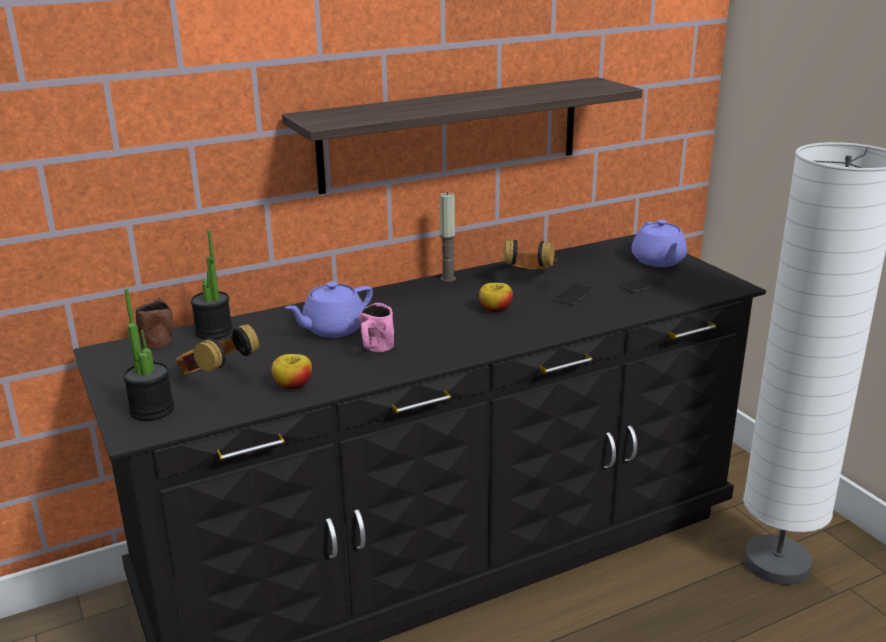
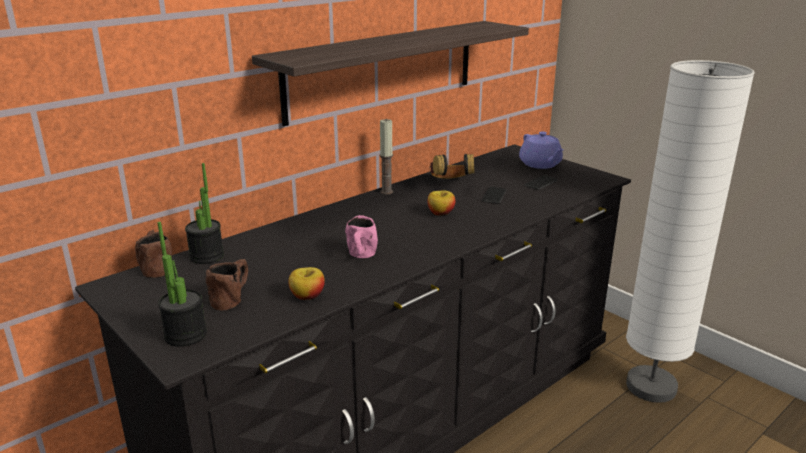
camera: 15 degrees left, 0 degrees up
headphones [176,324,259,374] -> brown mug [206,259,248,311]
purple teapot [285,282,373,338] -> none

